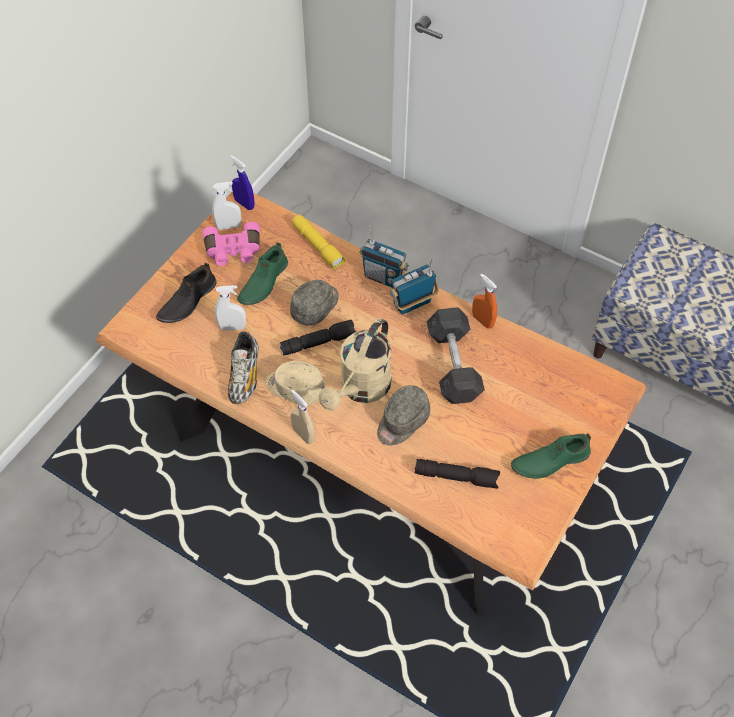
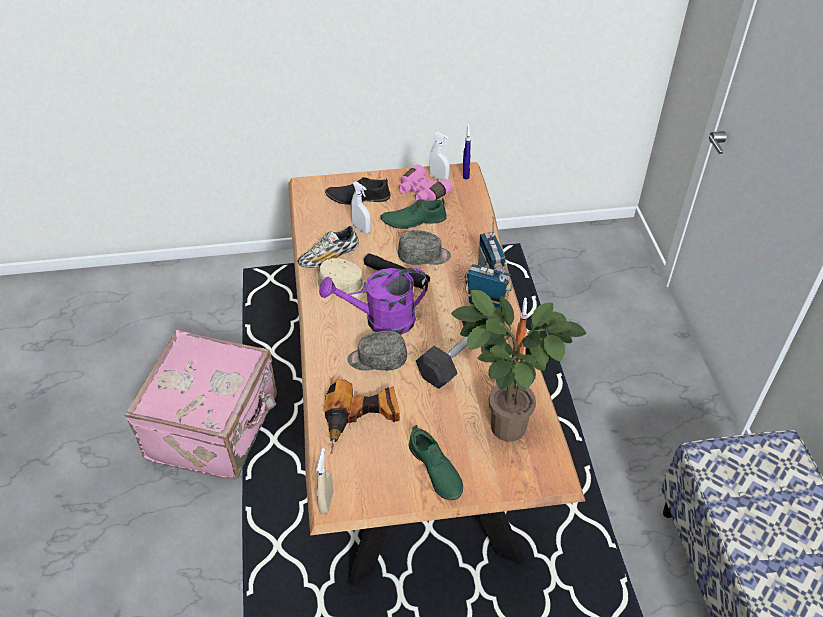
camera: 50 degrees right, 10 degrees down
beige cap [266,361,325,405] -> beige cap turned 120 degrees clockwise [318,258,367,299]
beige spray bottle [291,390,315,444] -> beige spray bottle moved to [316,448,333,514]
yellow flashlight [293,215,346,270] -> none
beige watering can [319,318,392,411] -> purple watering can [319,268,428,335]
black flashlight [414,459,500,489] -> power drill [324,380,400,454]
green shoe [511,433,591,479] -> green shoe turned 150 degrees counterclockwise [409,425,463,500]
none -> pink suitcase [124,330,277,480]
none -> potted plant [451,290,586,442]

